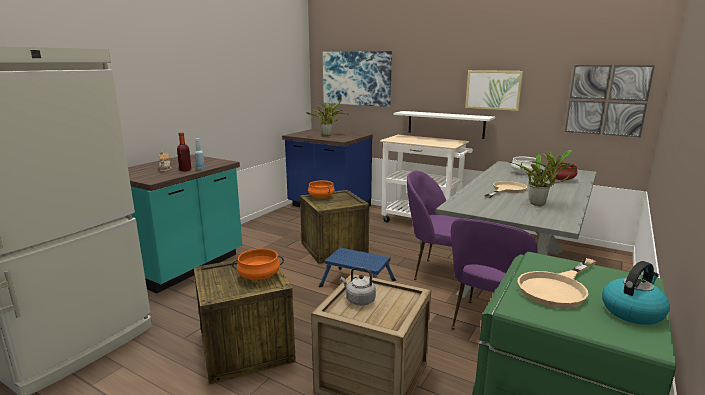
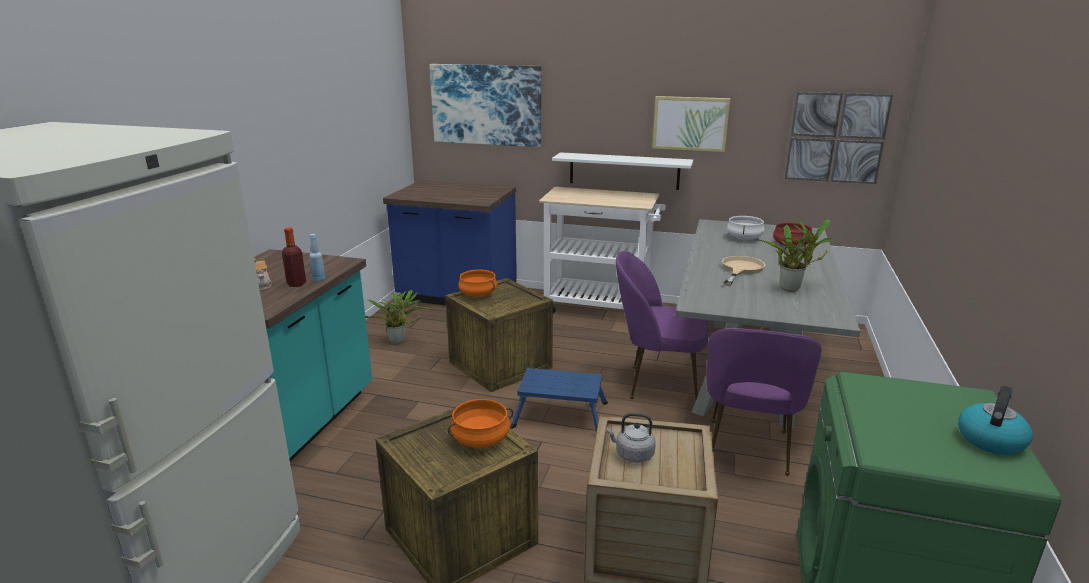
camera: 15 degrees left, 5 degrees up
potted plant [306,101,349,136] -> potted plant moved to [365,290,430,344]
beige frying pan [517,258,596,308] -> none

